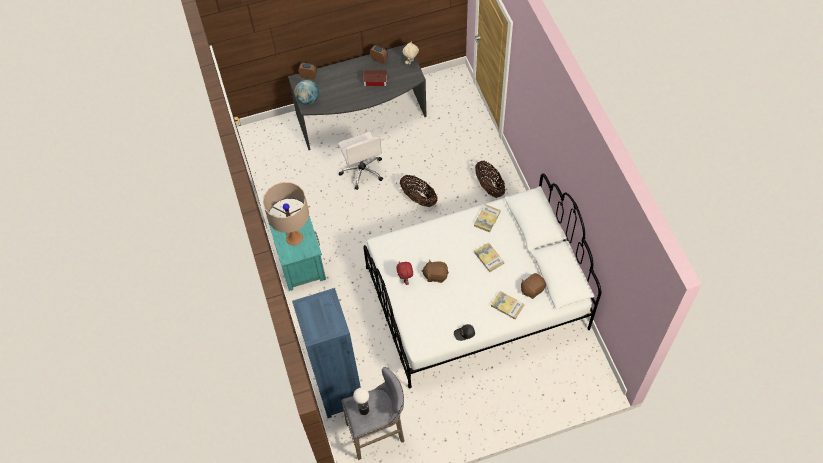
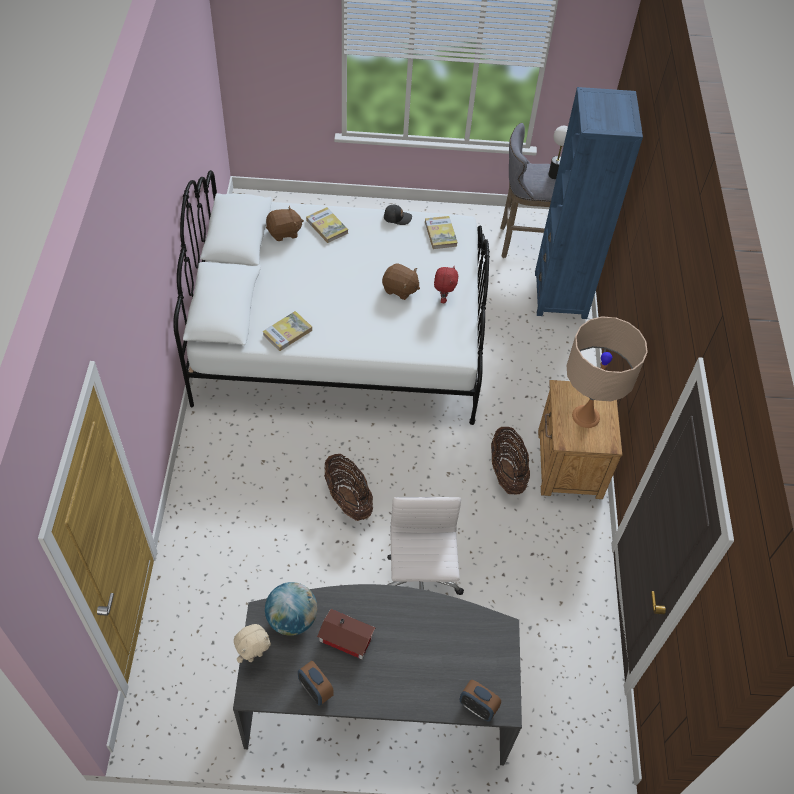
camera: 165 degrees left, 5 degrees down
turquoise nightstand [269,216,326,291] -> brown nightstand [538,380,622,499]
globe [294,80,319,105] -> globe moved to [265,582,317,636]
book [474,243,504,272] -> book moved to [425,216,458,249]
basket [475,161,505,198] -> basket moved to [491,427,530,495]

